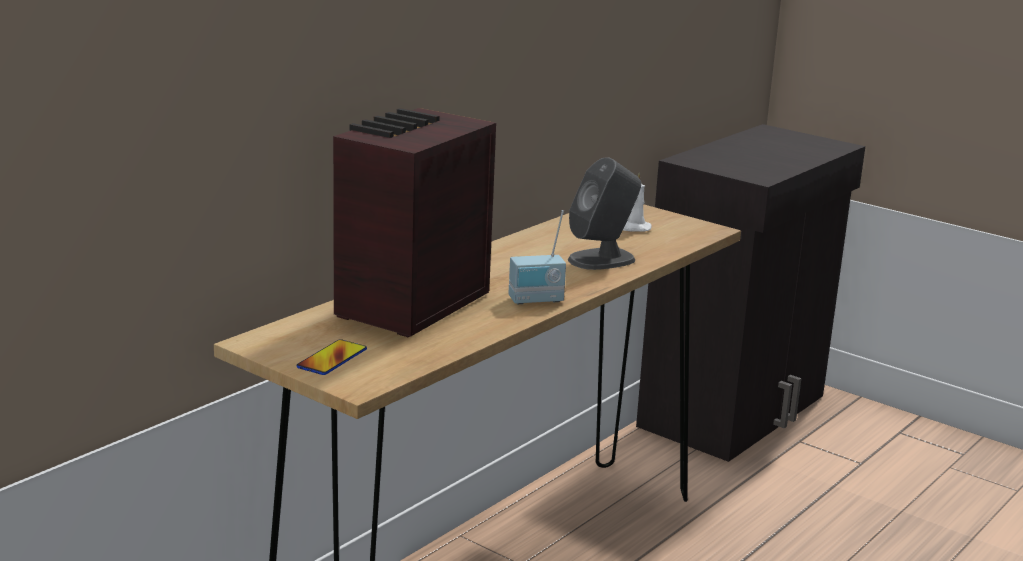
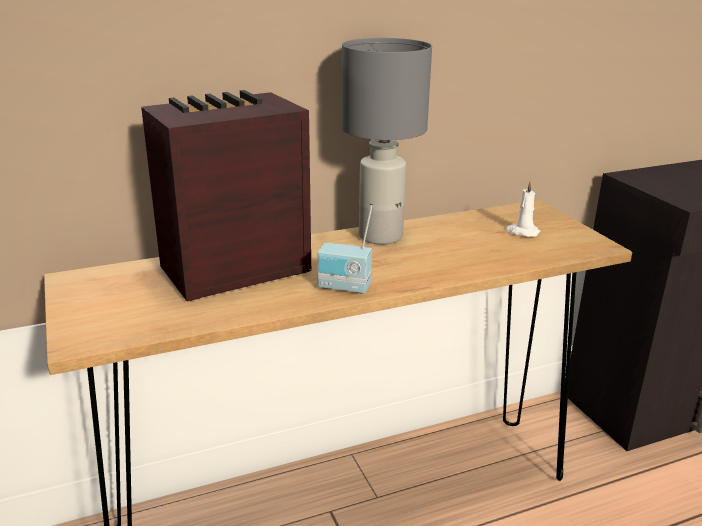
camera: 30 degrees right, 5 degrees up
phone [296,339,367,375] -> none
grey speaker [568,157,641,270] -> none
none -> grey table lamp [341,38,432,244]

